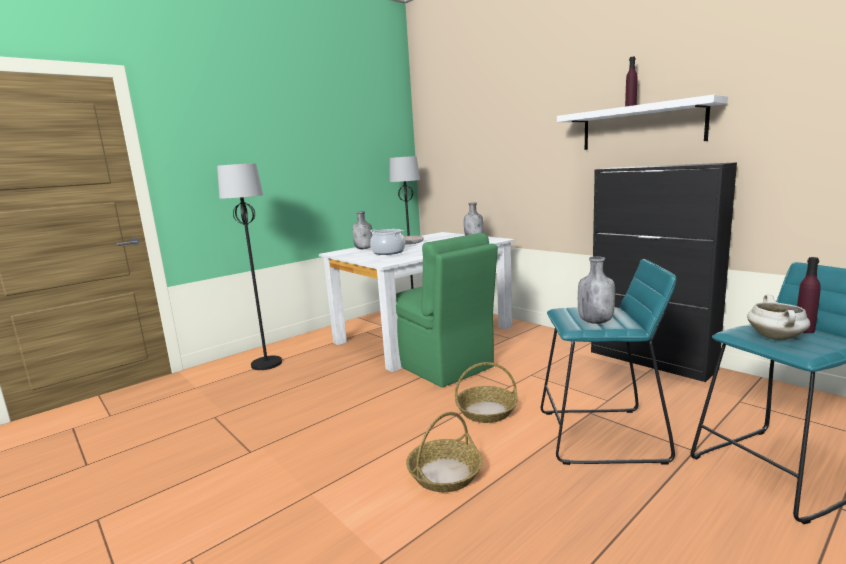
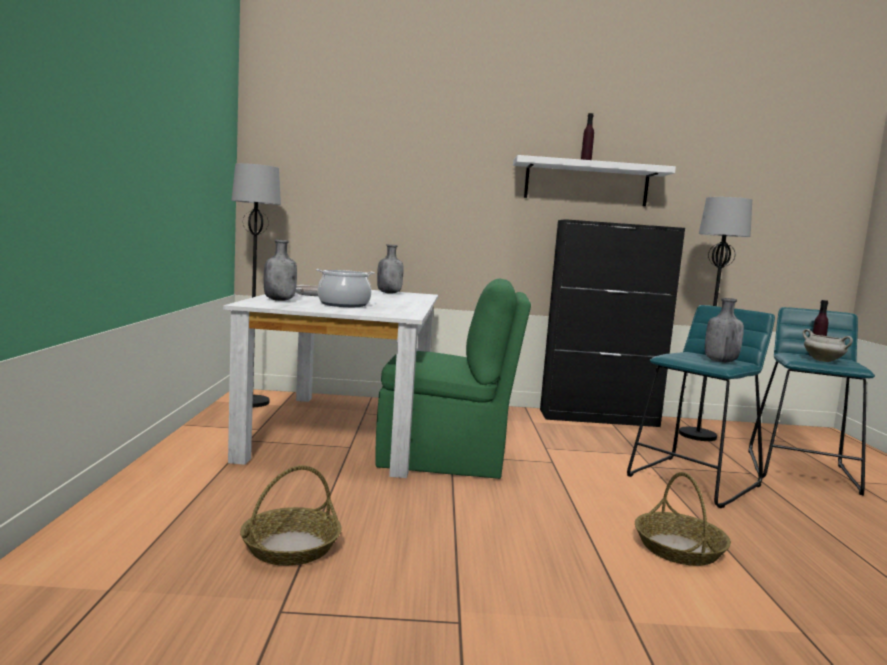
camera: 50 degrees left, 5 degrees down
black floor lamp [217,163,282,370] -> black floor lamp moved to [679,197,752,441]
basket [455,362,518,423] -> basket moved to [240,465,342,566]

